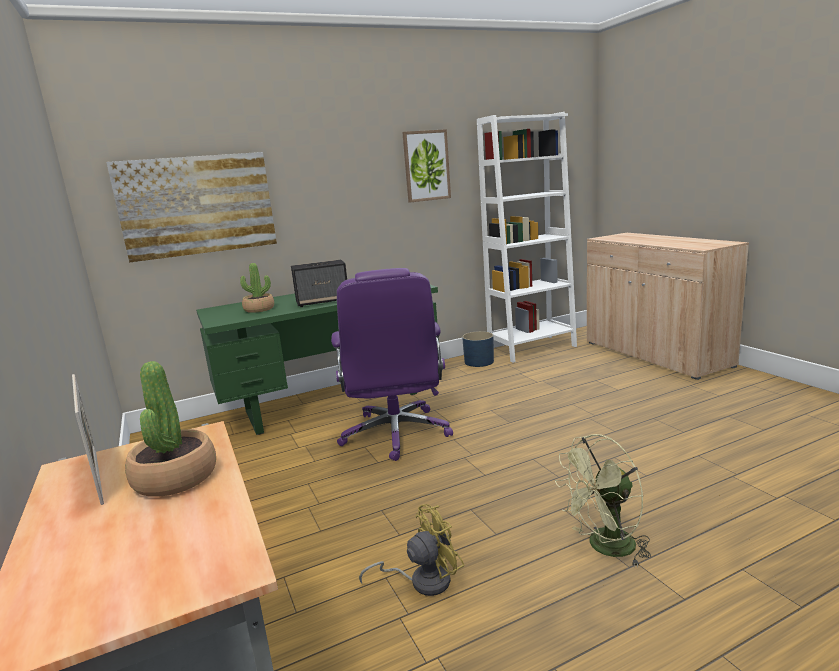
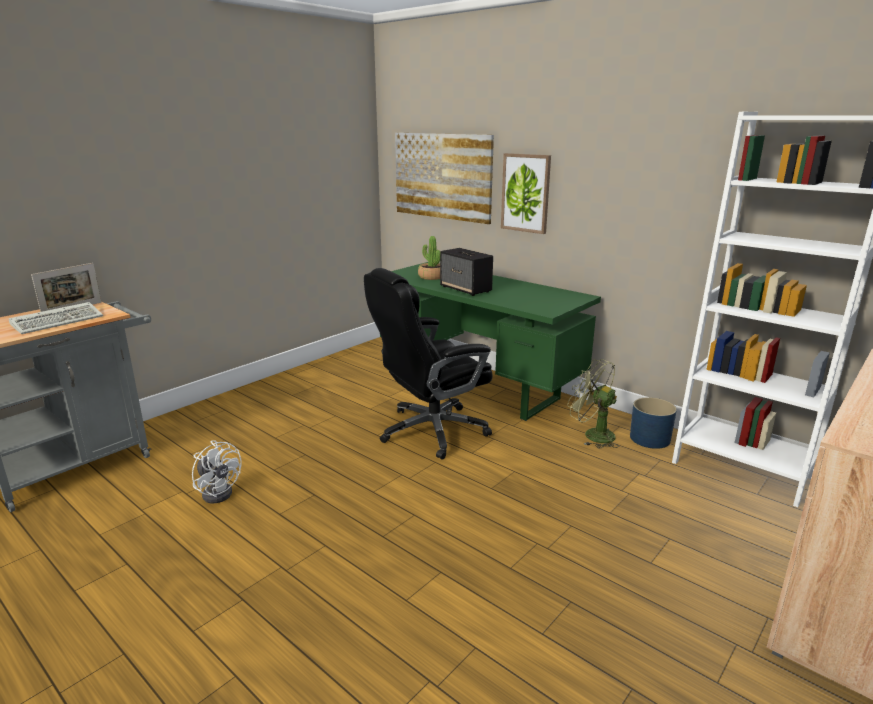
camera: 65 degrees right, 5 degrees up
potted plant [125,361,216,497] -> keyboard [8,302,103,334]
purple office chair [331,268,453,461] -> black office chair [364,268,493,460]
yellow fan [359,504,464,596] -> white fan [192,440,242,504]
picture [402,129,451,202] -> picture moved to [501,153,551,234]
green fan [555,434,651,568] -> green fan moved to [568,359,619,448]

